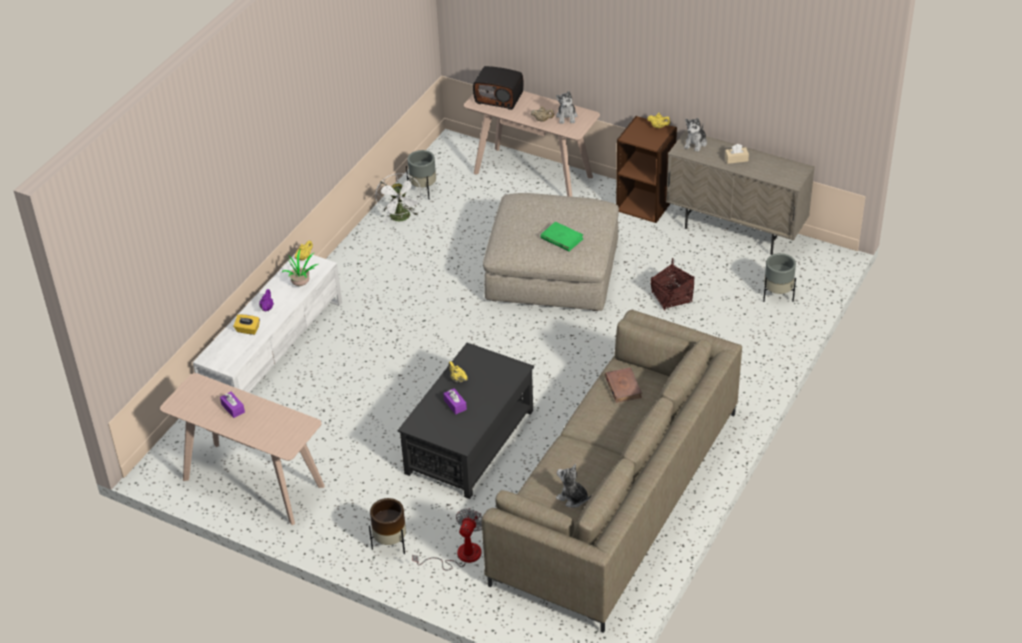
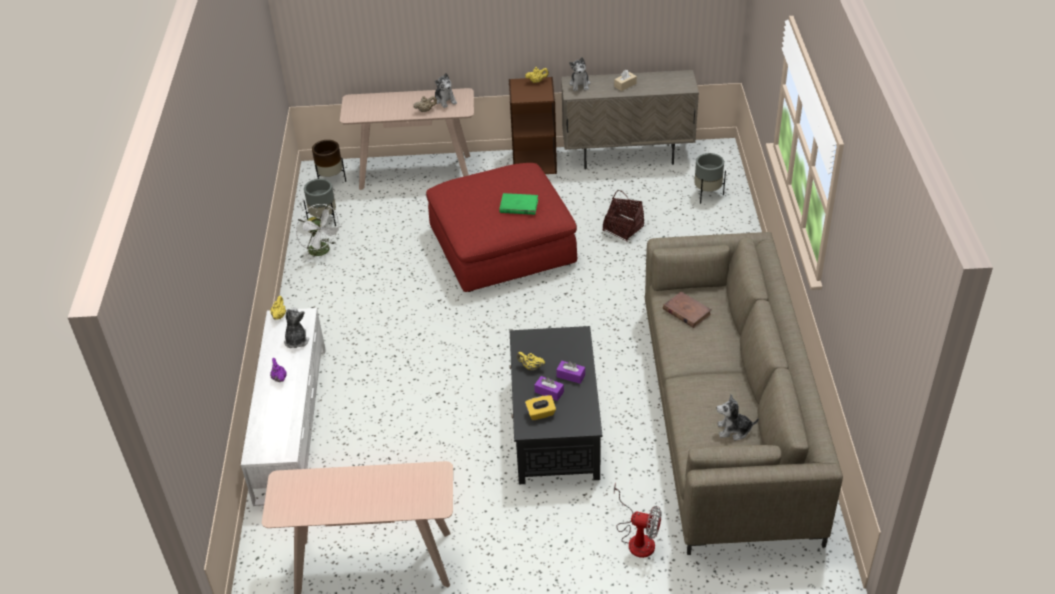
camera: 30 degrees left, 0 degrees up
purple tissue box [220,392,245,418] -> purple tissue box moved to [556,361,585,384]
yellow tissue box [233,314,260,335] -> yellow tissue box moved to [525,395,556,420]
potted plant [282,250,318,286] -> plush toy [284,307,309,348]
brown planter [369,498,406,554] -> brown planter moved to [312,140,346,182]
fan [412,509,482,570] -> fan turned 120 degrees clockwise [614,483,662,558]
radio [473,66,524,110] -> none
beige ottoman [483,193,619,311] -> red ottoman [426,163,577,292]

